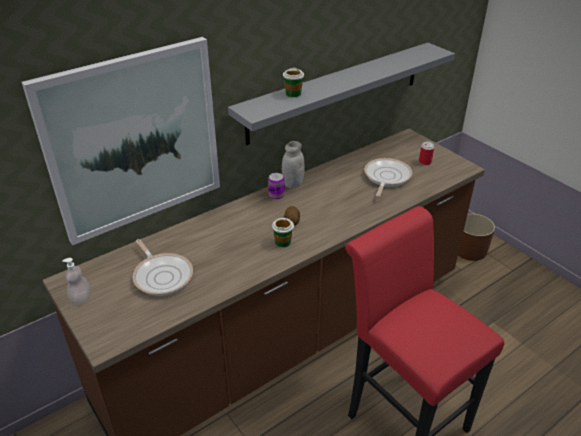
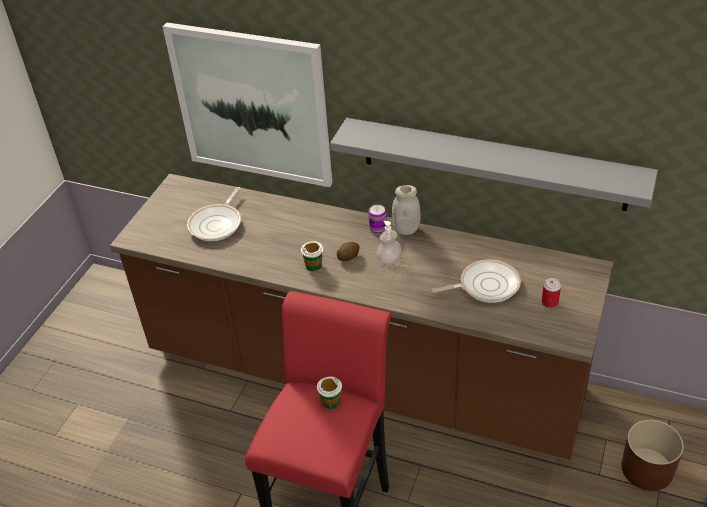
camera: 60 degrees right, 5 degrees up
soap dispenser [62,258,89,305] -> soap dispenser moved to [377,221,401,264]
cup [283,67,304,97] -> cup moved to [317,377,342,409]

